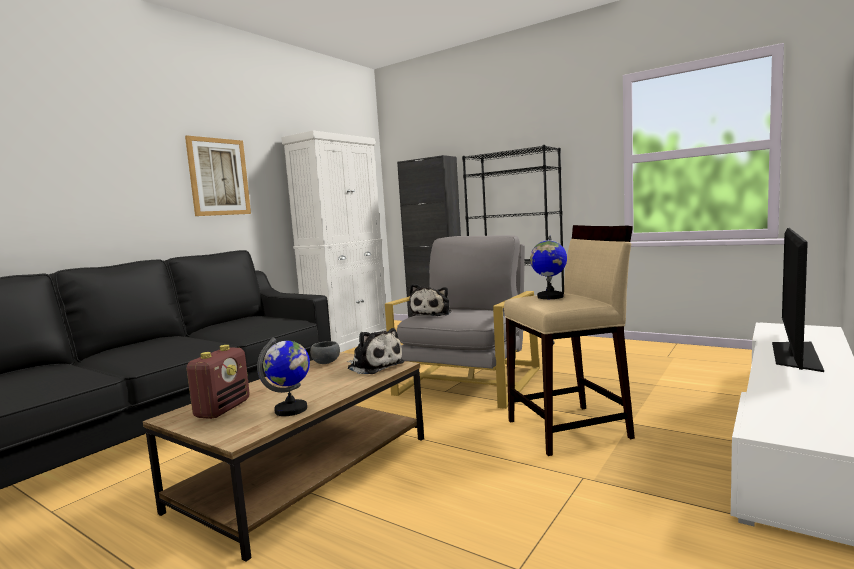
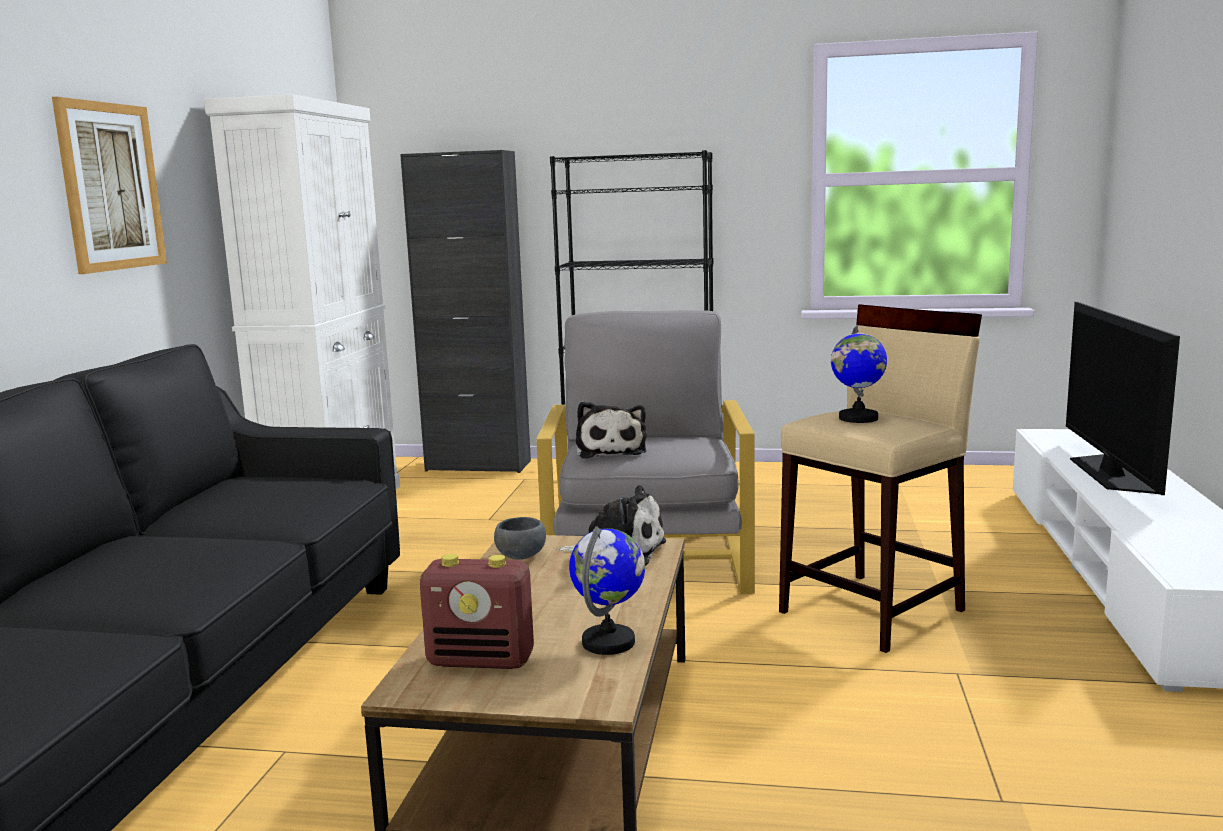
camera: 25 degrees left, 5 degrees up
radio [187,345,250,419] -> radio turned 105 degrees clockwise [420,554,534,669]

